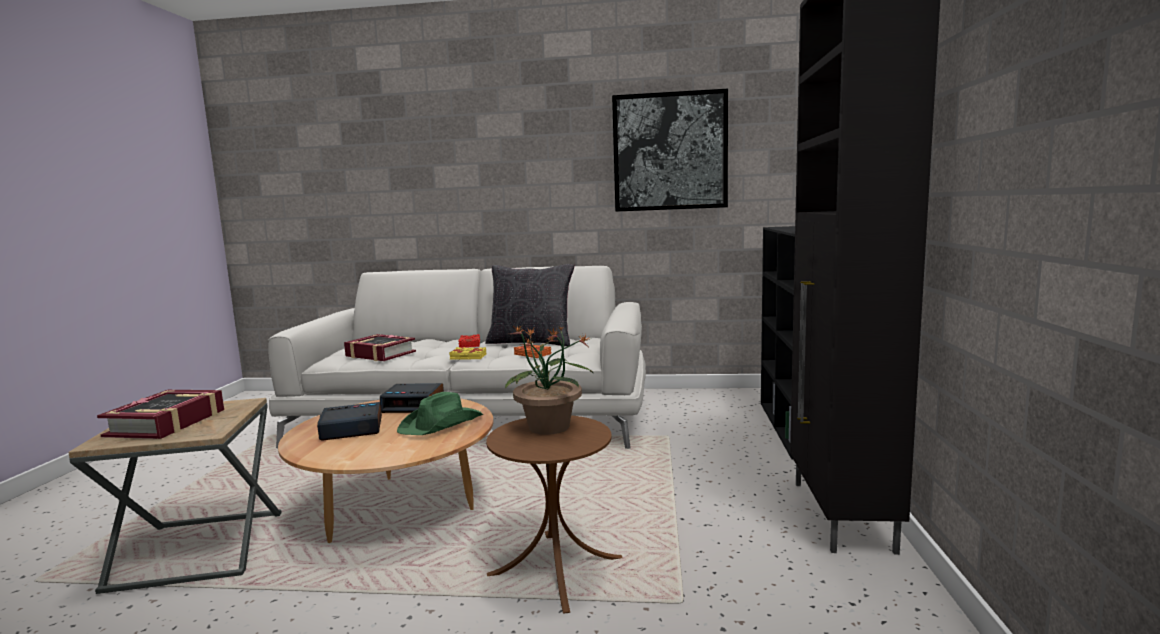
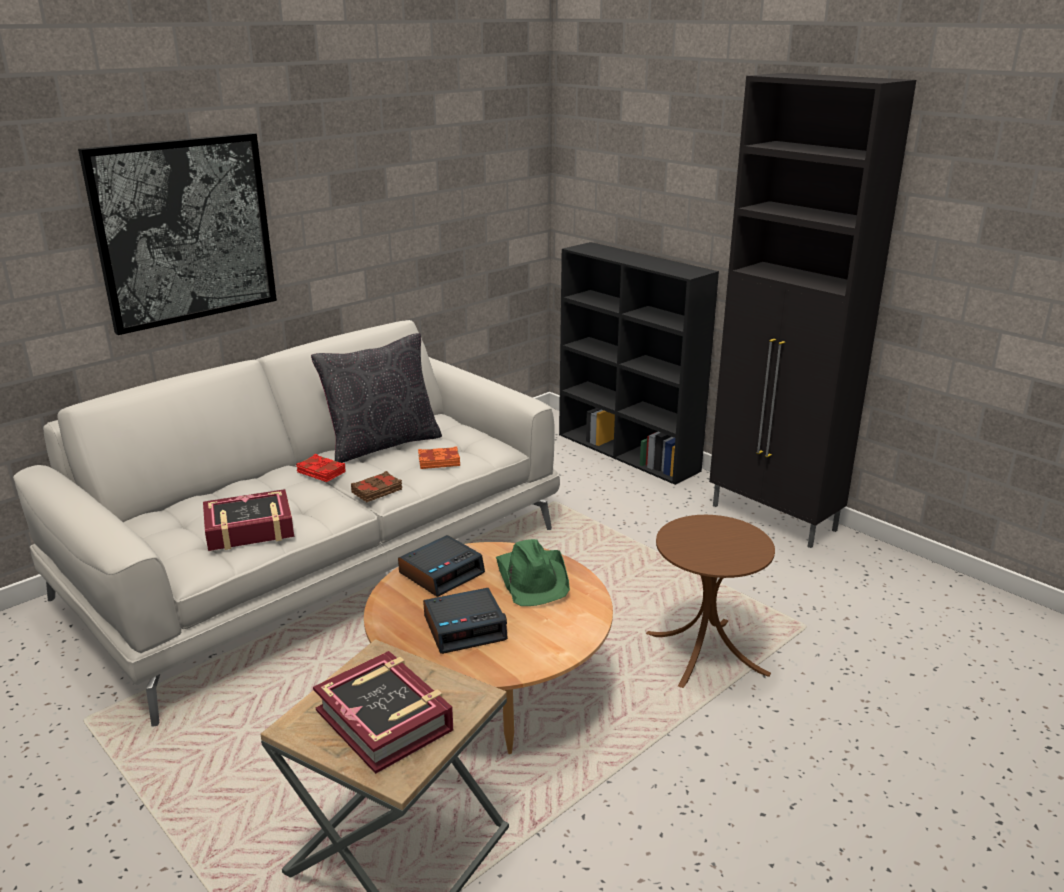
camera: 50 degrees left, 15 degrees up
alarm clock [317,402,382,441] -> alarm clock turned 135 degrees counterclockwise [423,588,508,654]
yellow book [449,347,486,359] -> brown book [351,471,402,502]
potted plant [505,326,594,435] -> none
picture [612,88,728,212] -> picture moved to [78,133,277,335]

